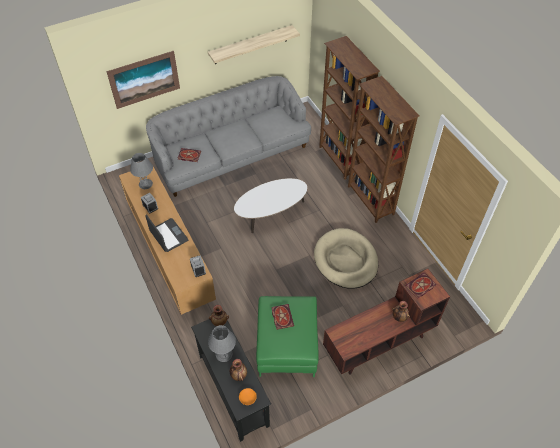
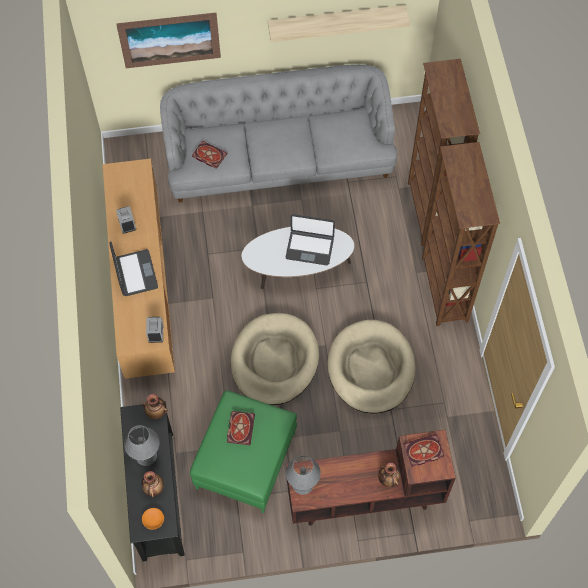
camera: 20 degrees right, 10 degrees up
grey table lamp [130,153,153,189] -> grey table lamp moved to [286,455,321,495]
none -> beige dog bed [231,313,319,405]
none -> laptop [286,214,335,265]

